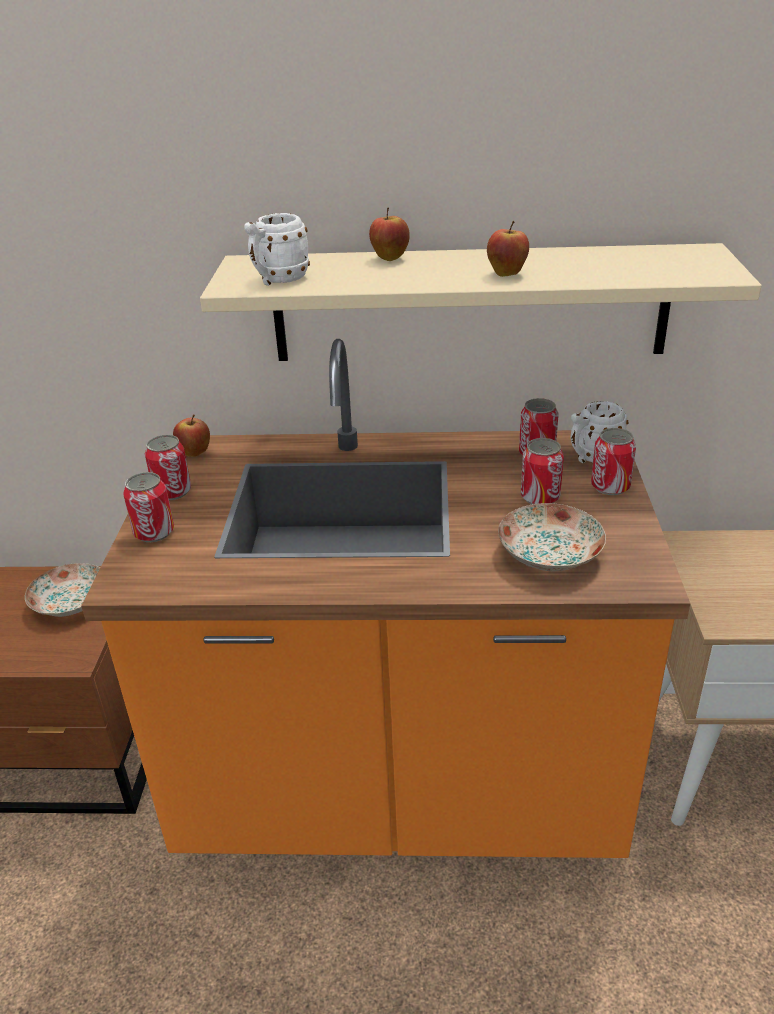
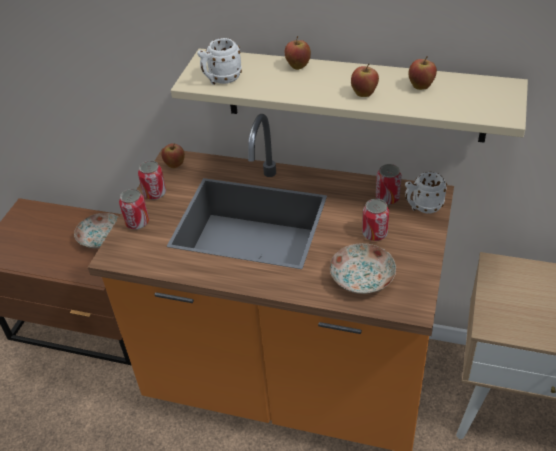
camera: 15 degrees right, 10 degrees up
can [591,428,636,495] -> none
none -> apple [409,56,437,90]

